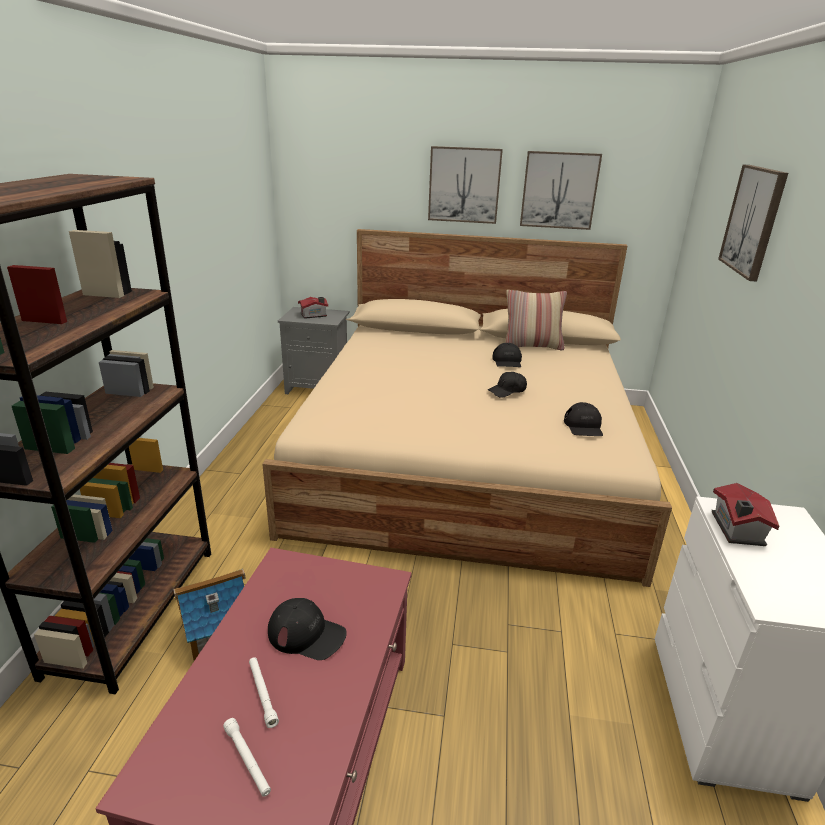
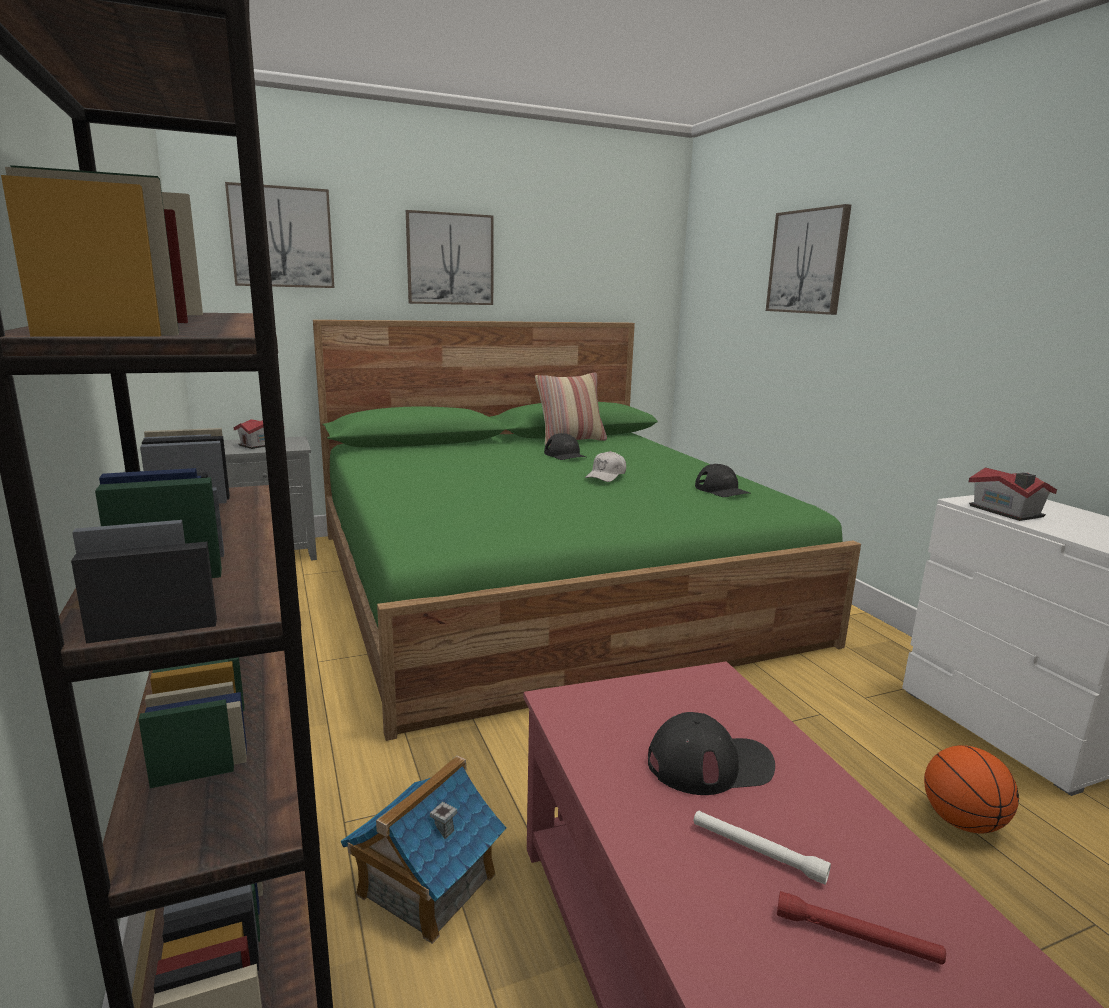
camera: 30 degrees left, 10 degrees down
white flashlight [223,718,271,797] -> red flashlight [777,891,946,965]
beige bed [262,229,672,587] -> green bed [313,320,861,741]
black cap [488,372,527,398] -> white cap [585,451,626,482]
picture [520,151,602,230] -> picture moved to [225,182,334,288]
none -> basketball [924,745,1019,834]

